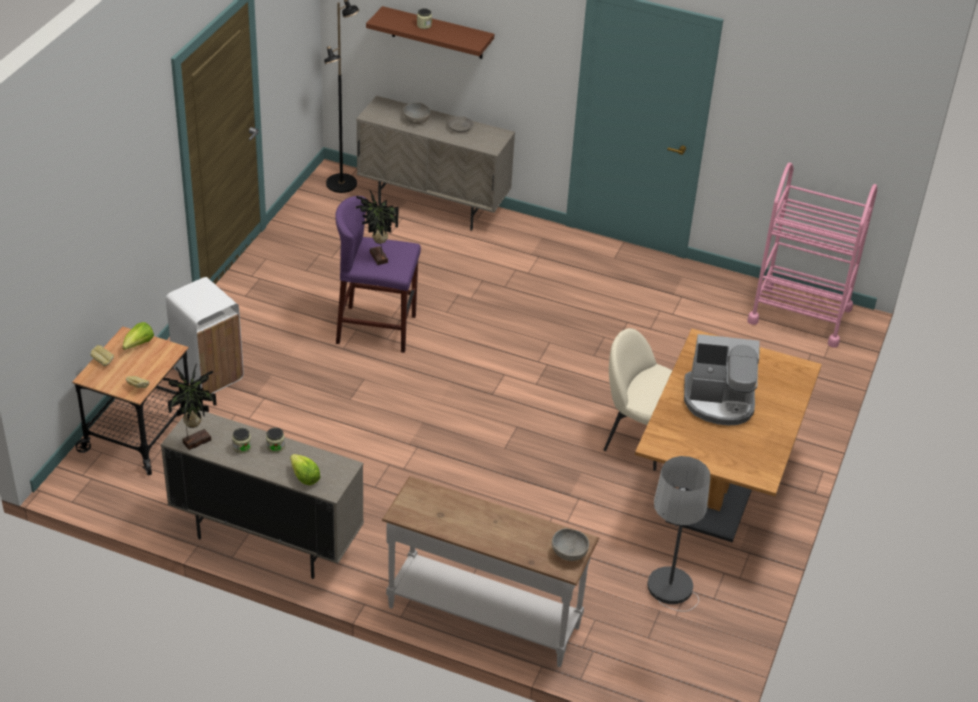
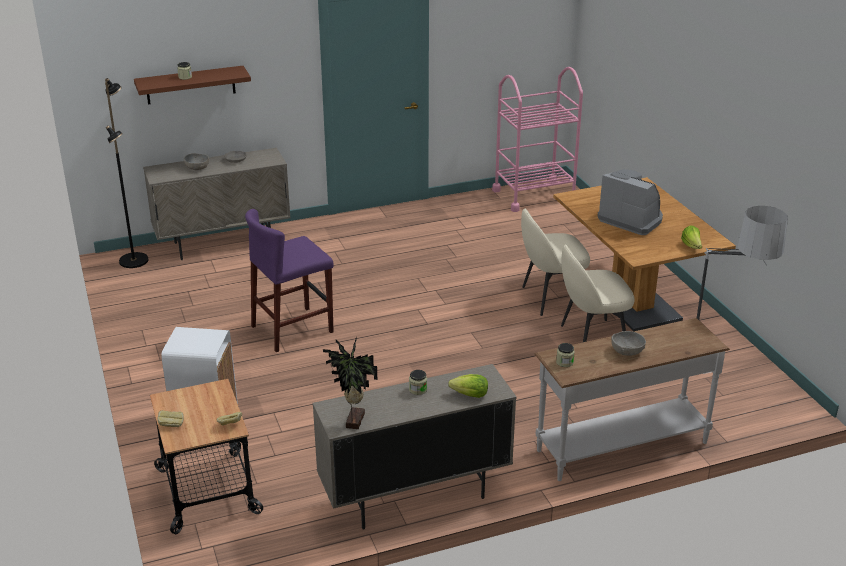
camera: 40 degrees left, 10 degrees down
lettuce [123,322,154,350] -> lettuce moved to [681,225,702,249]
jar [232,428,251,453] -> jar moved to [556,343,575,367]
potted plant [356,189,398,265] -> none
grey bowl [552,528,589,561] -> grey bowl moved to [611,331,646,356]
coffee machine [684,334,760,425] -> coffee machine turned 105 degrees counterclockwise [597,169,663,235]
none -> beige chair [561,245,635,342]

